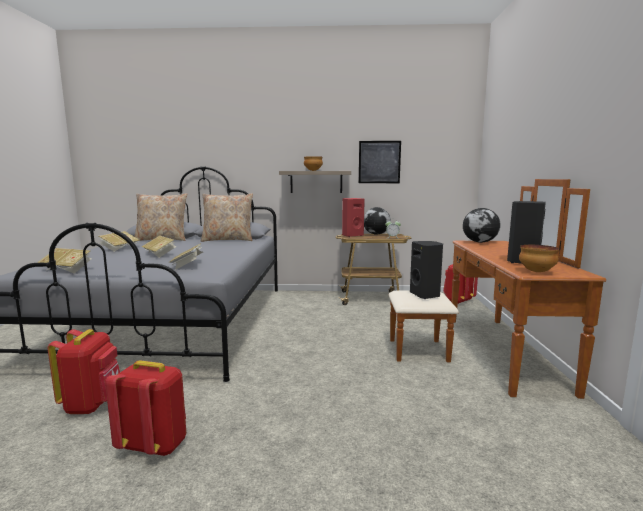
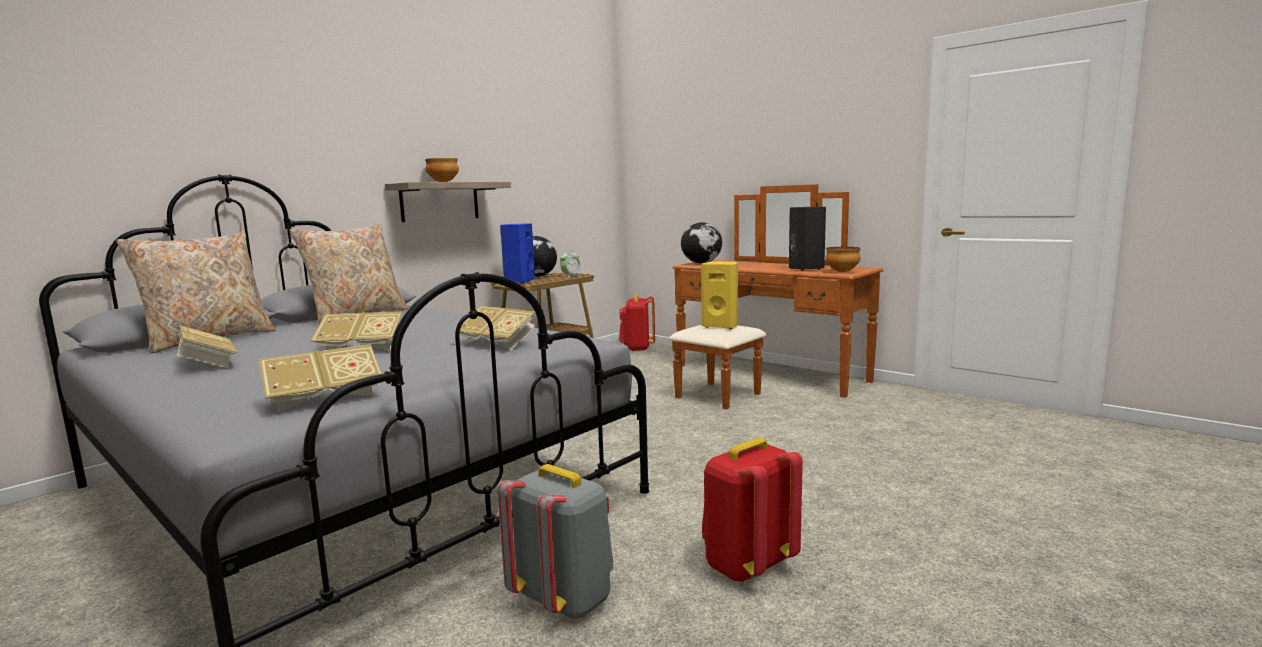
camera: 50 degrees left, 0 degrees up
red backpack [48,329,120,414] -> grey backpack [497,464,613,620]
red speaker [342,198,365,237] -> blue speaker [500,223,535,283]
picture [359,141,401,183] -> none
black speaker [410,241,443,299] -> yellow speaker [701,261,738,329]

